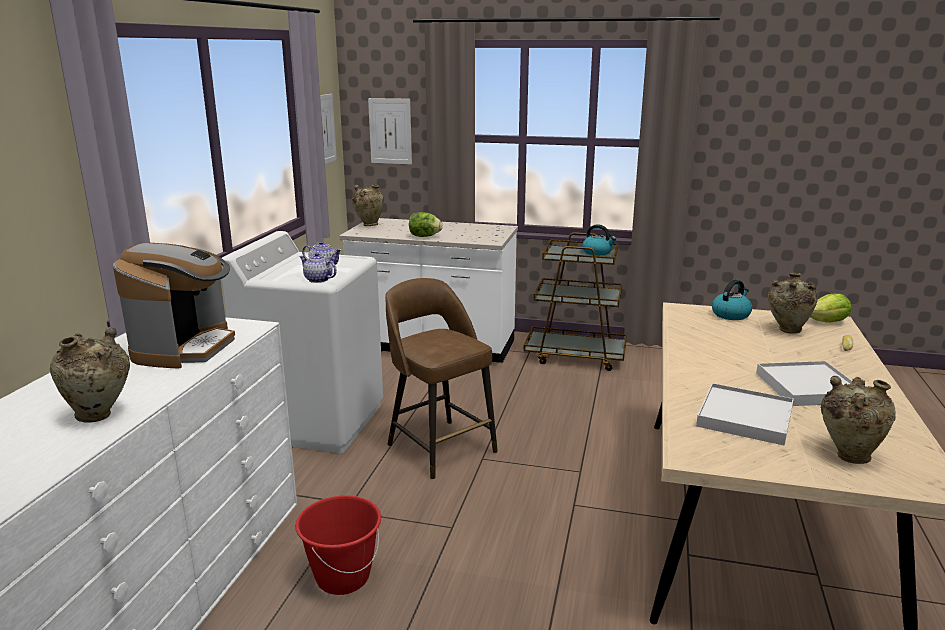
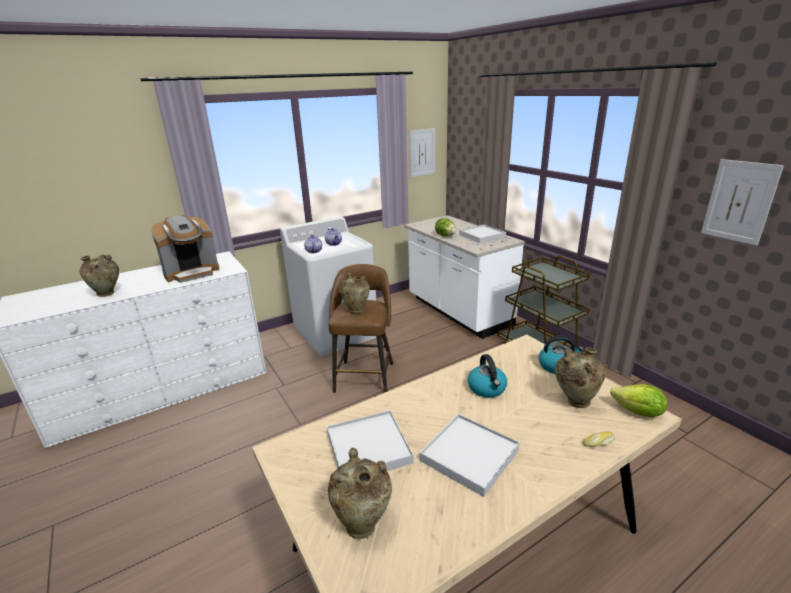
camera: 45 degrees right, 5 degrees up
red bucket [295,495,381,595] -> none
beige vase [352,184,384,226] -> beige vase moved to [340,272,370,313]
picture [368,98,412,165] -> picture moved to [701,159,784,246]
kettle [582,224,616,256] -> kettle moved to [468,354,507,398]
none -> white tray [459,224,506,243]

